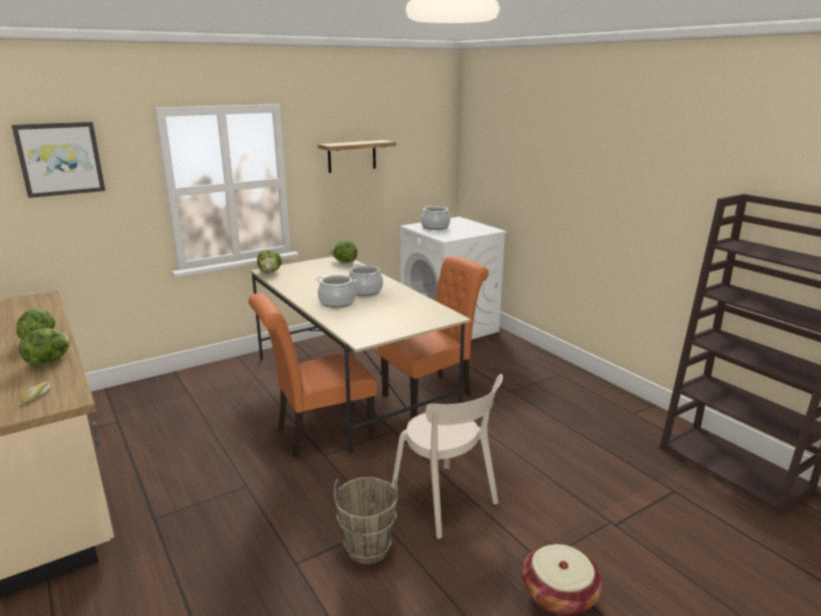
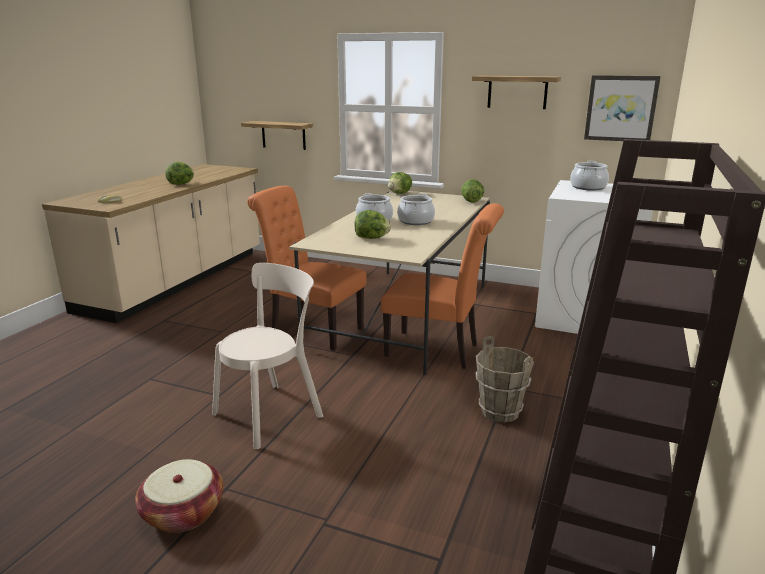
camera: 55 degrees right, 0 degrees up
picture [12,122,105,198] -> picture moved to [584,75,661,141]
lettuce [19,328,70,365] -> lettuce moved to [355,210,391,239]
brown bucket [334,477,398,564] -> brown bucket moved to [476,336,534,423]
beige chair [392,374,503,539] -> beige chair turned 150 degrees counterclockwise [212,263,323,450]
none -> shelf [241,121,313,150]

